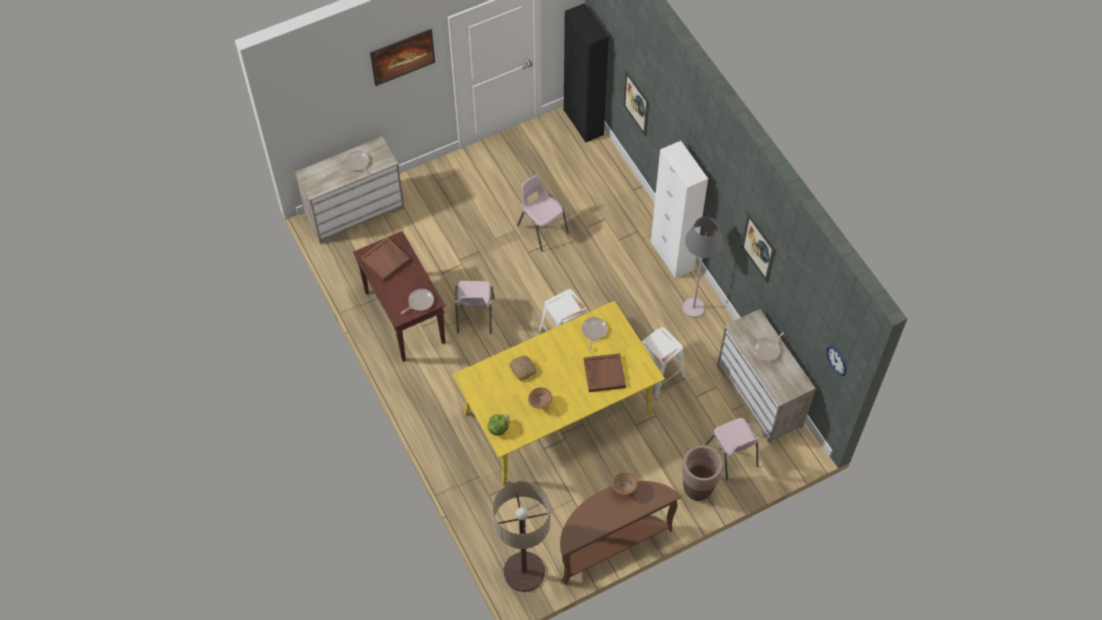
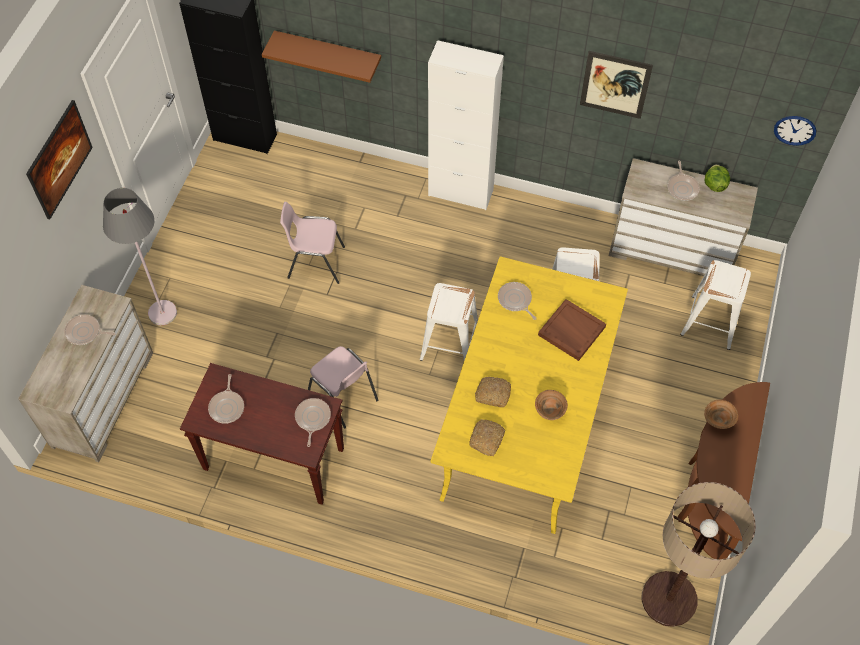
camera: 45 degrees left, 0 degrees up
brown tray [360,237,411,281] -> frying pan [208,374,244,424]
lettuce [487,414,510,436] -> lettuce moved to [705,164,730,192]
picture [623,70,649,137] -> brown shelf [262,30,381,83]
brown planter [682,445,723,501] -> none
grey floor lamp [683,217,723,318] -> grey floor lamp moved to [103,188,177,325]
pink chair [705,418,760,480] -> white stool [680,260,751,350]
none -> bread [469,419,505,456]

